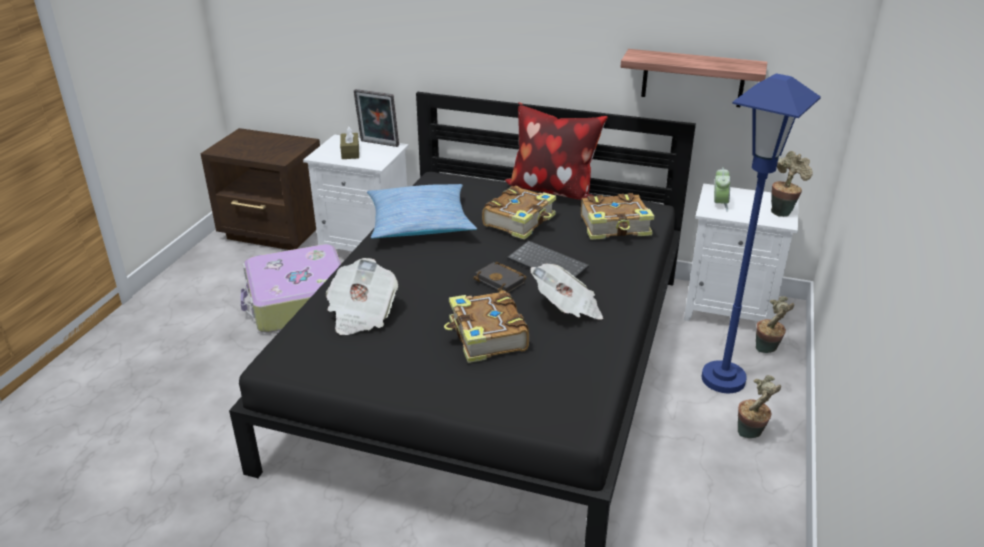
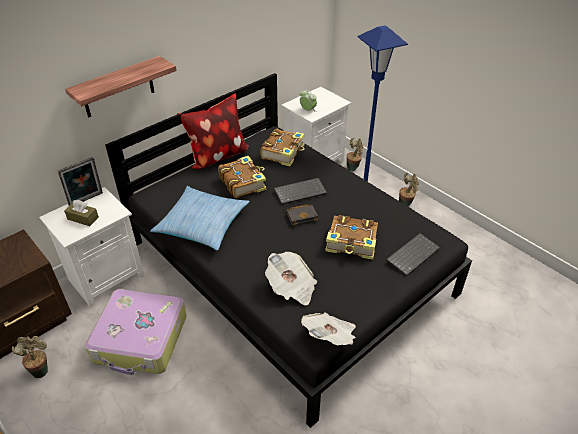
camera: 60 degrees left, 10 degrees up
newspaper [531,264,603,320] -> newspaper moved to [301,313,356,345]
shelf [620,49,767,107] -> shelf moved to [65,56,177,118]
potted plant [771,151,813,217] -> potted plant moved to [12,336,48,378]
none -> keyboard [386,233,440,276]

